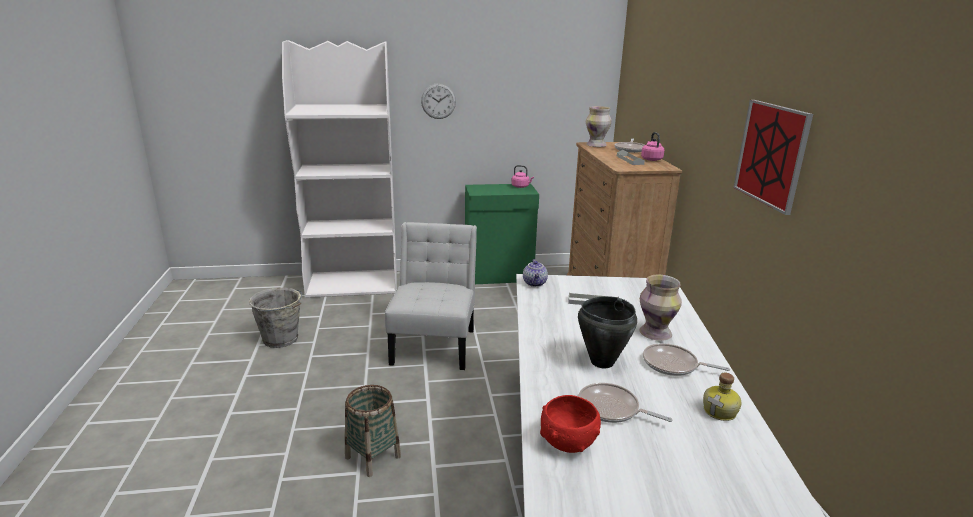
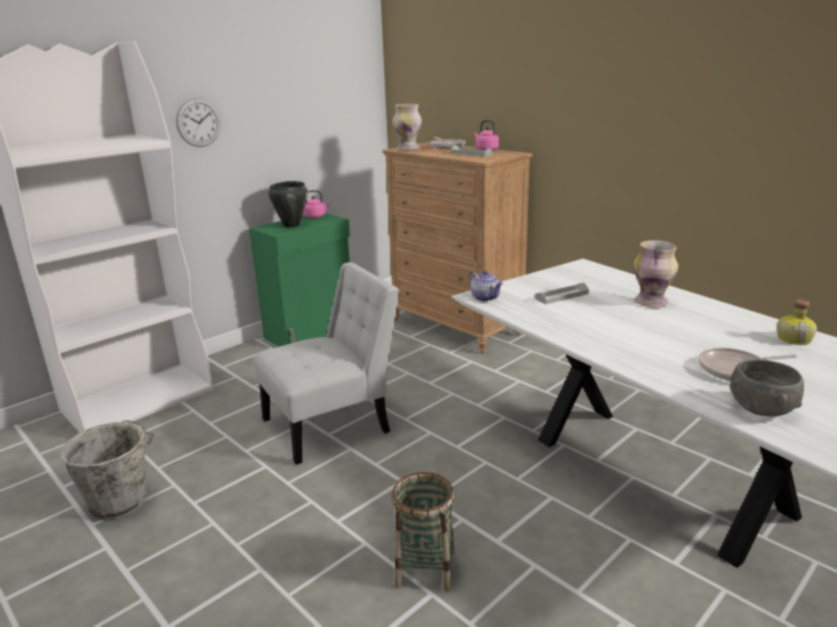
camera: 35 degrees left, 0 degrees up
white chair [385,222,477,370] -> white chair turned 90 degrees clockwise [254,262,400,465]
red bowl [540,395,601,453] -> grey bowl [730,359,804,416]
black cooking pot [578,296,637,368] -> black cooking pot moved to [268,181,308,228]
frying pan [643,343,730,376] -> none
picture [733,100,813,215] -> none

